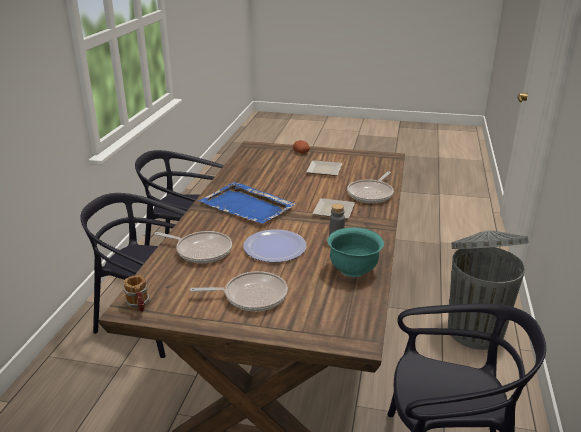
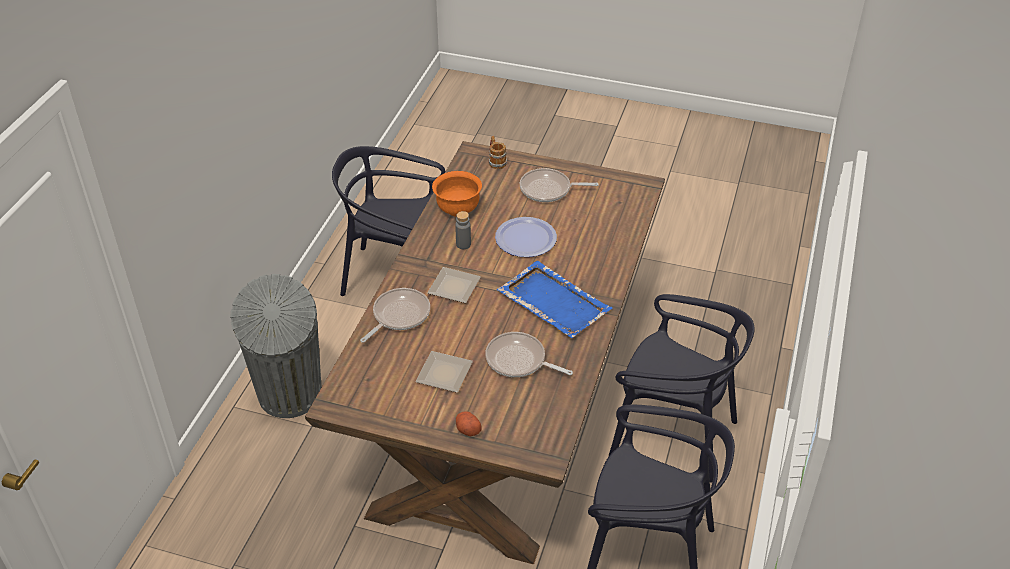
camera: 175 degrees left, 15 degrees up
mug [124,275,150,312] -> mug moved to [488,136,507,169]
frying pan [154,231,232,263] -> frying pan moved to [485,332,573,377]
turquoise bowl [327,227,384,277] -> orange bowl [432,171,482,217]

